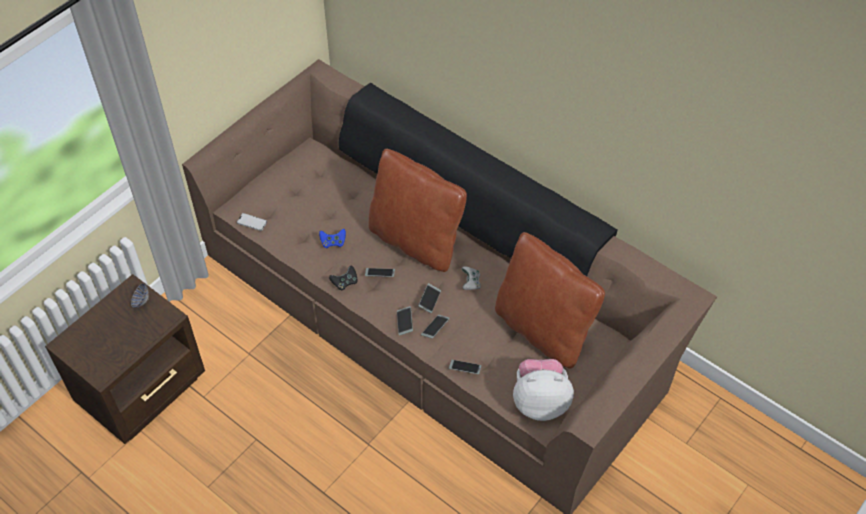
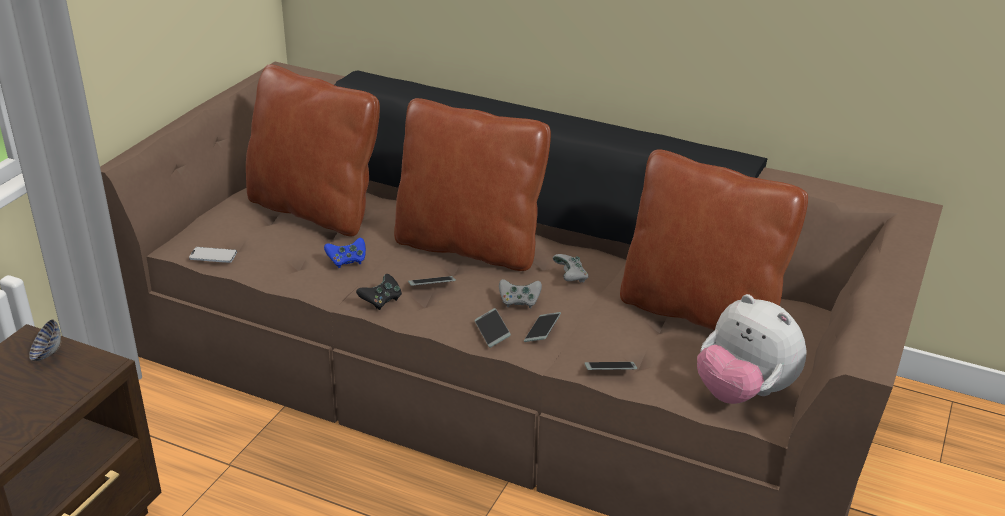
camera: 15 degrees left, 20 degrees down
phone [418,283,441,313] -> grey game controller [499,279,542,308]
plush toy [513,359,574,421] -> plush toy turned 120 degrees counterclockwise [697,294,807,404]
none -> brown pillow [246,64,380,236]

